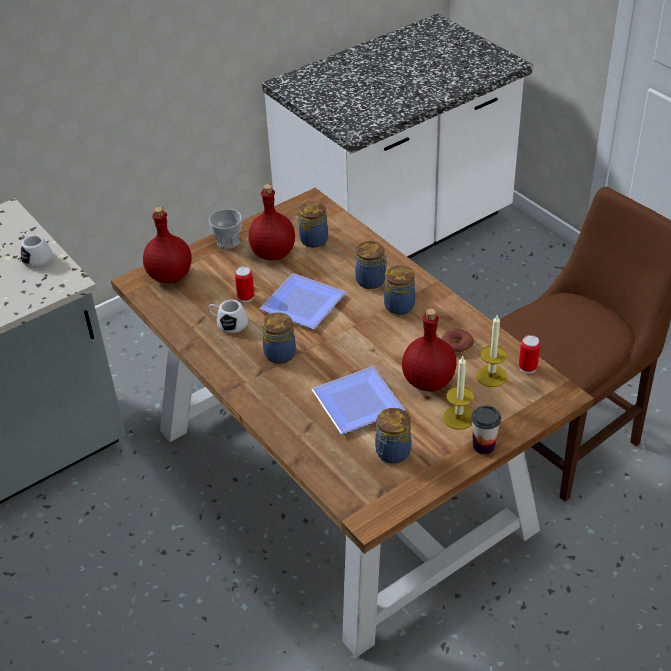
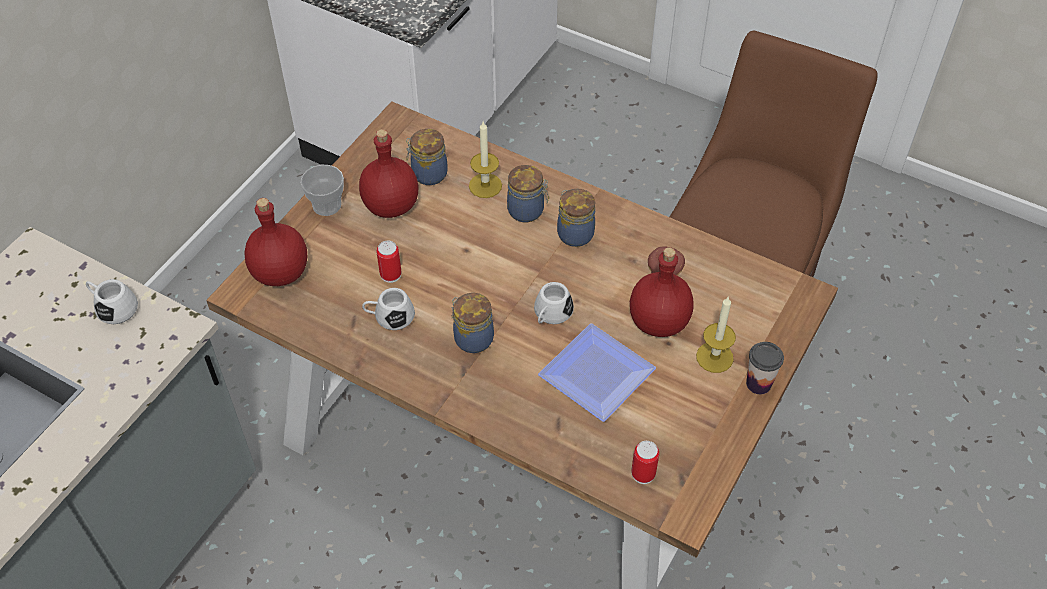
camera: 25 degrees left, 10 degrees up
plate [260,273,346,329] -> none
jar [375,408,411,464] -> none
candle [476,315,507,387] -> candle moved to [469,122,502,198]
can [519,335,540,374] -> can moved to [631,441,659,484]
none -> white mug [534,282,574,324]

